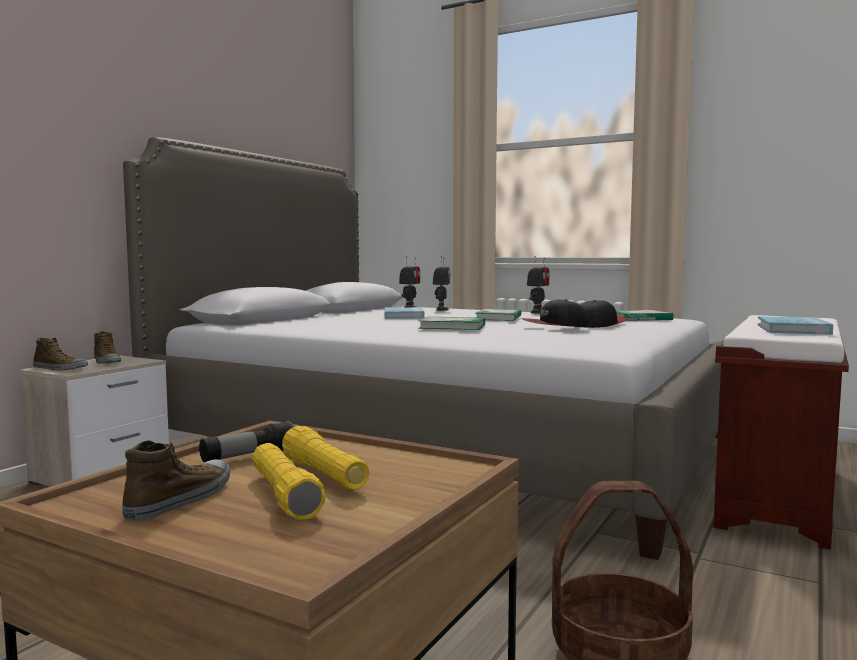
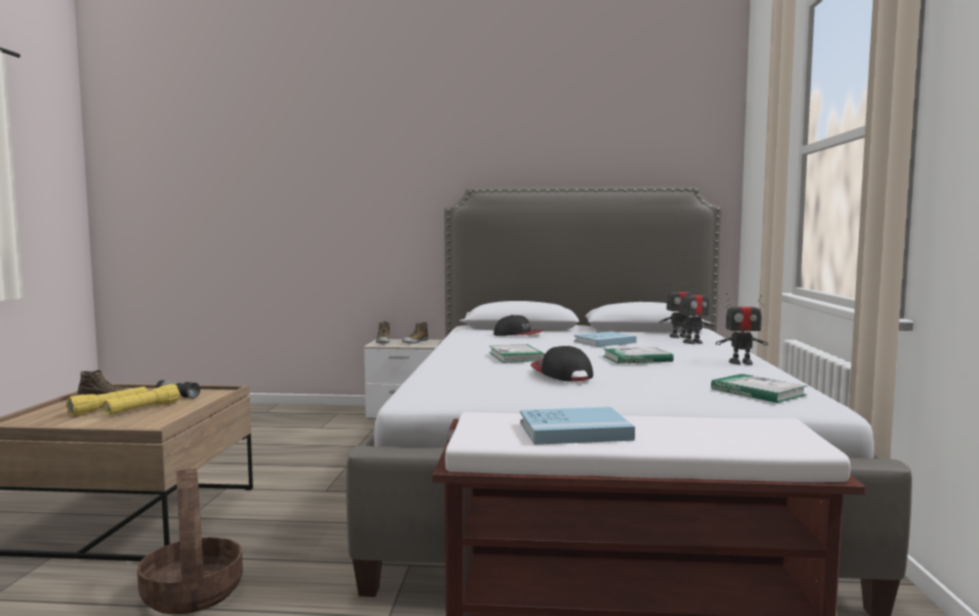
camera: 65 degrees right, 0 degrees up
cap [581,300,627,328] -> cap moved to [494,315,544,336]

